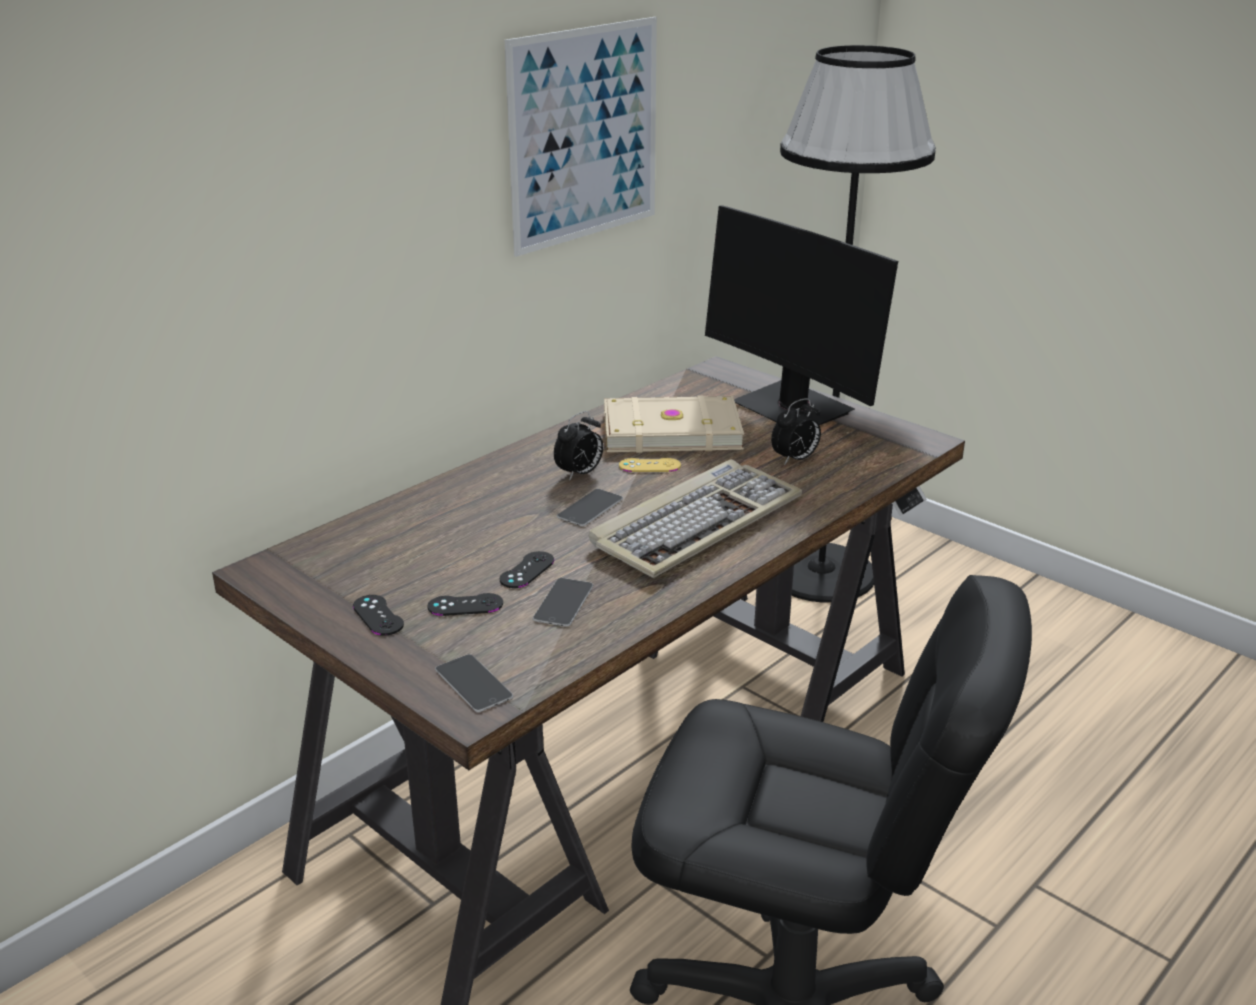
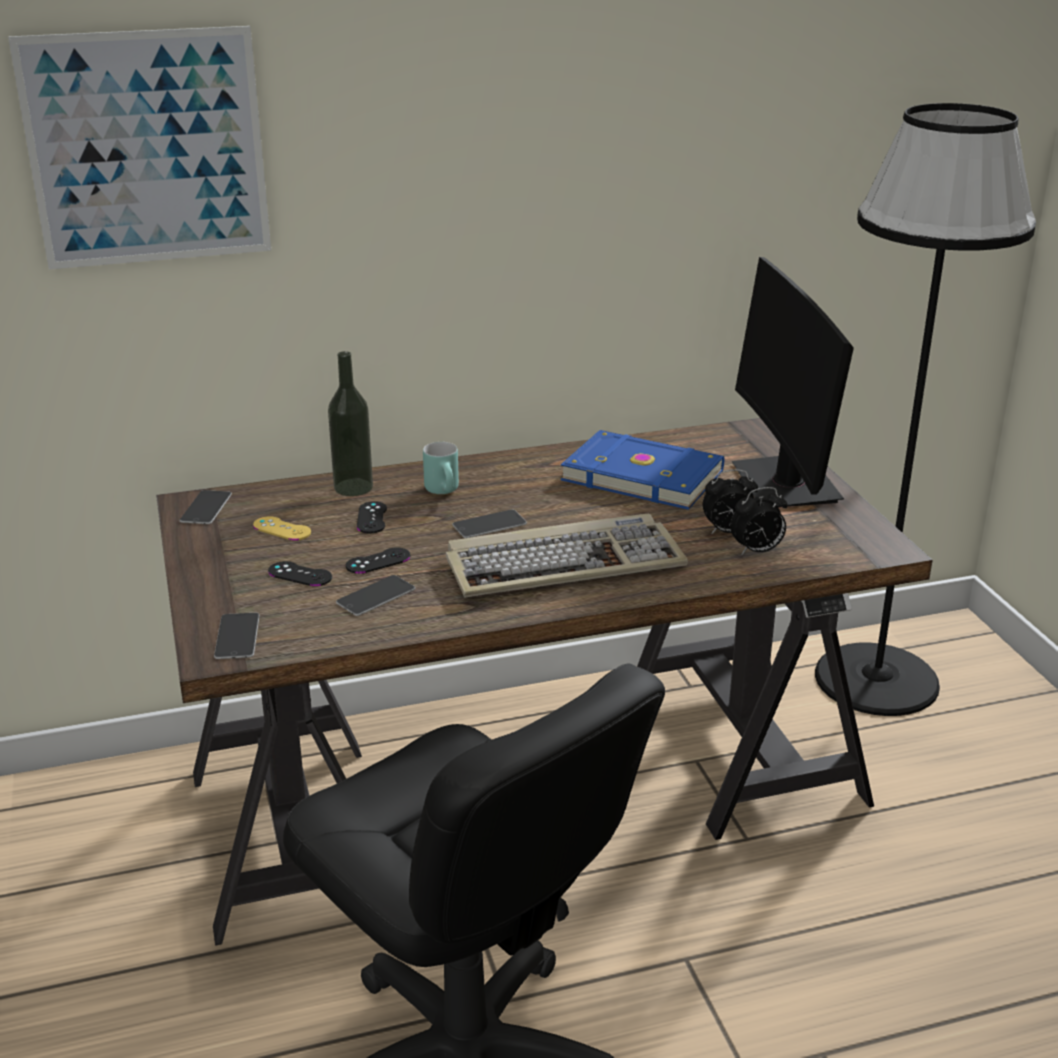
camera: 30 degrees right, 0 degrees up
black game controller [353,595,404,636] -> black game controller moved to [357,501,387,533]
picture [505,17,657,257] -> picture moved to [8,26,271,270]
alarm clock [554,411,603,481] -> alarm clock moved to [730,487,787,555]
beige book [604,396,744,453] -> blue book [561,430,724,510]
yellow game controller [619,458,681,472] -> yellow game controller moved to [253,516,311,541]
none -> phone [180,490,232,524]
none -> bottle [328,351,373,496]
none -> turquoise mug [423,442,459,494]

